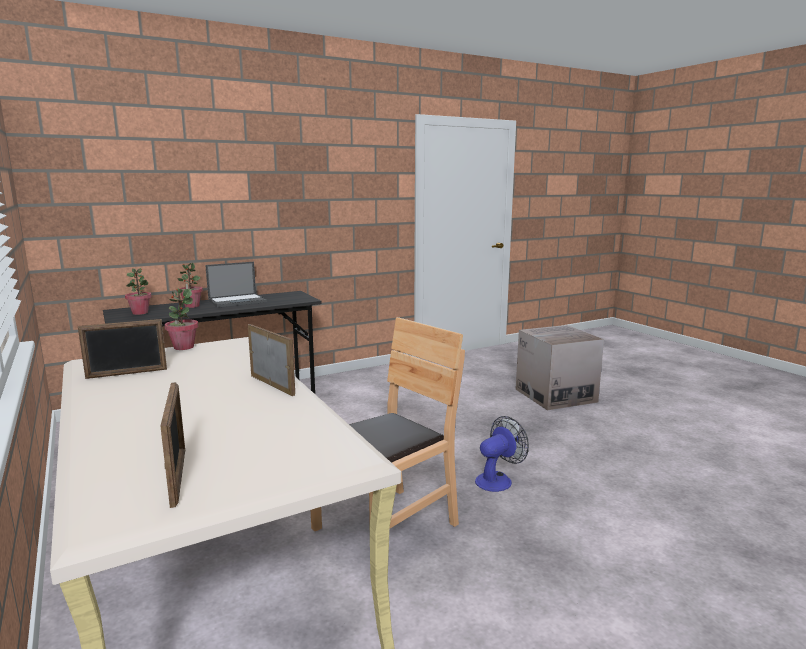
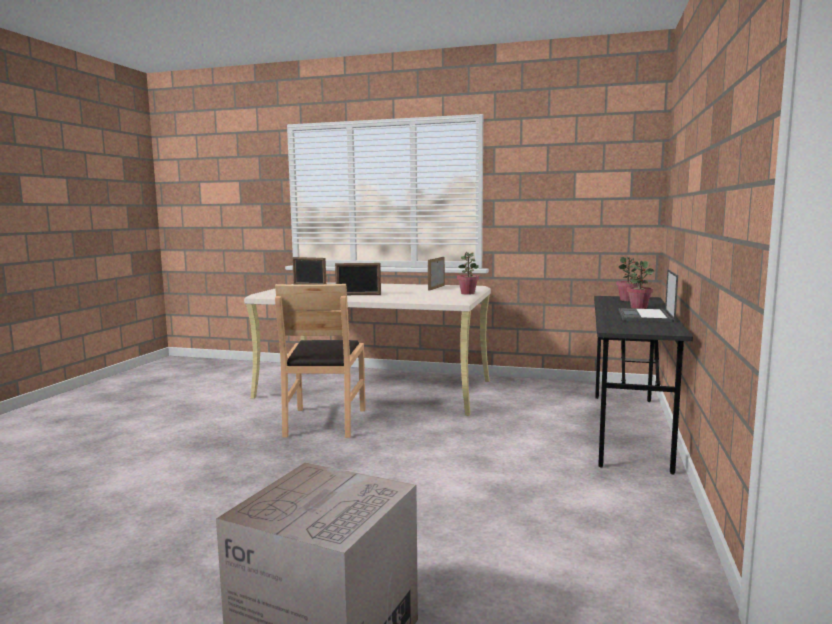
camera: 135 degrees right, 5 degrees down
fan [475,416,529,492] -> none

